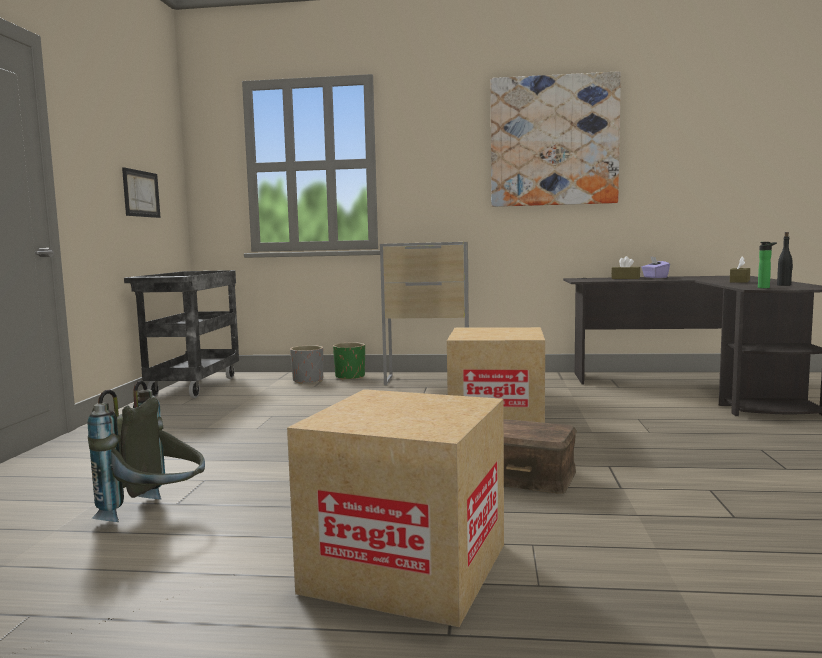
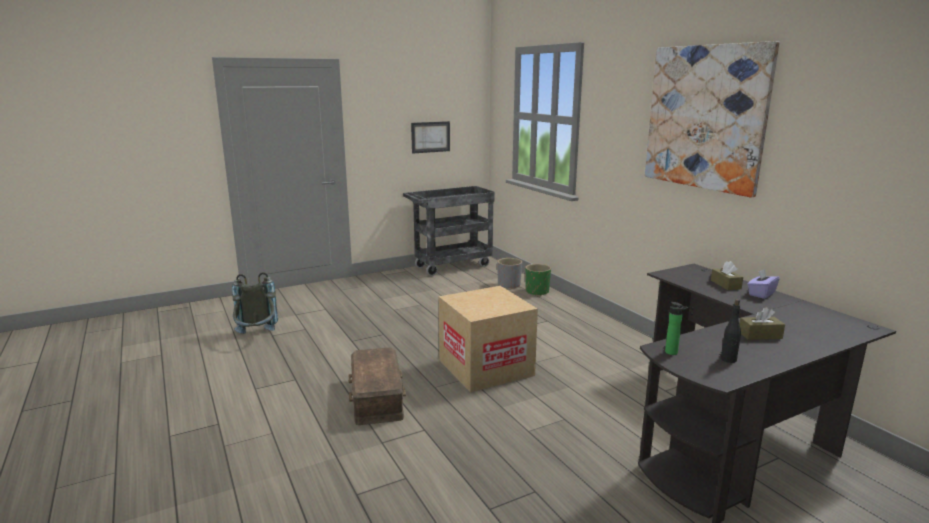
camera: 55 degrees right, 10 degrees up
cardboard box [287,389,504,627] -> none
grey cabinet [380,242,469,385] -> none

